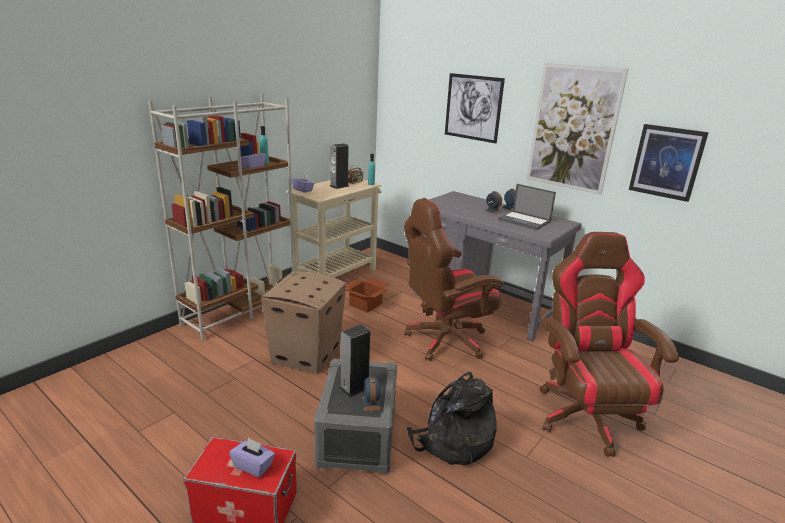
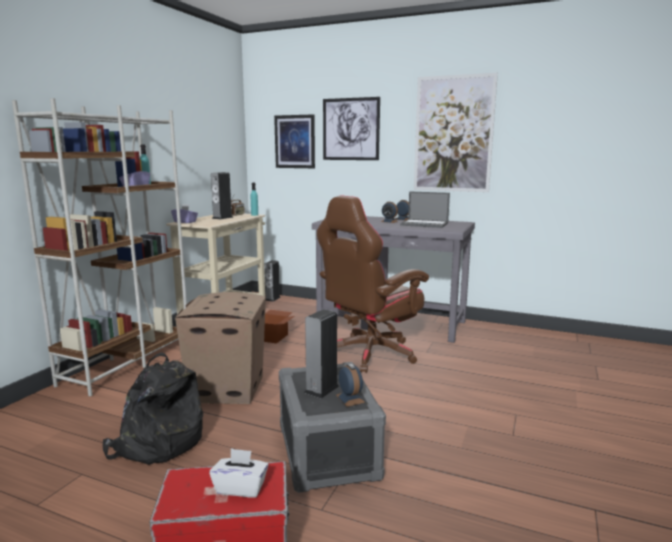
camera: 15 degrees left, 10 degrees down
purple tissue box [229,438,275,477] -> white tissue box [210,448,269,497]
black backpack [407,372,497,465] -> black backpack moved to [103,353,203,465]
brown office chair [540,232,679,457] -> none
picture [629,124,709,202] -> picture moved to [274,114,315,168]
none -> speaker [265,260,281,302]

